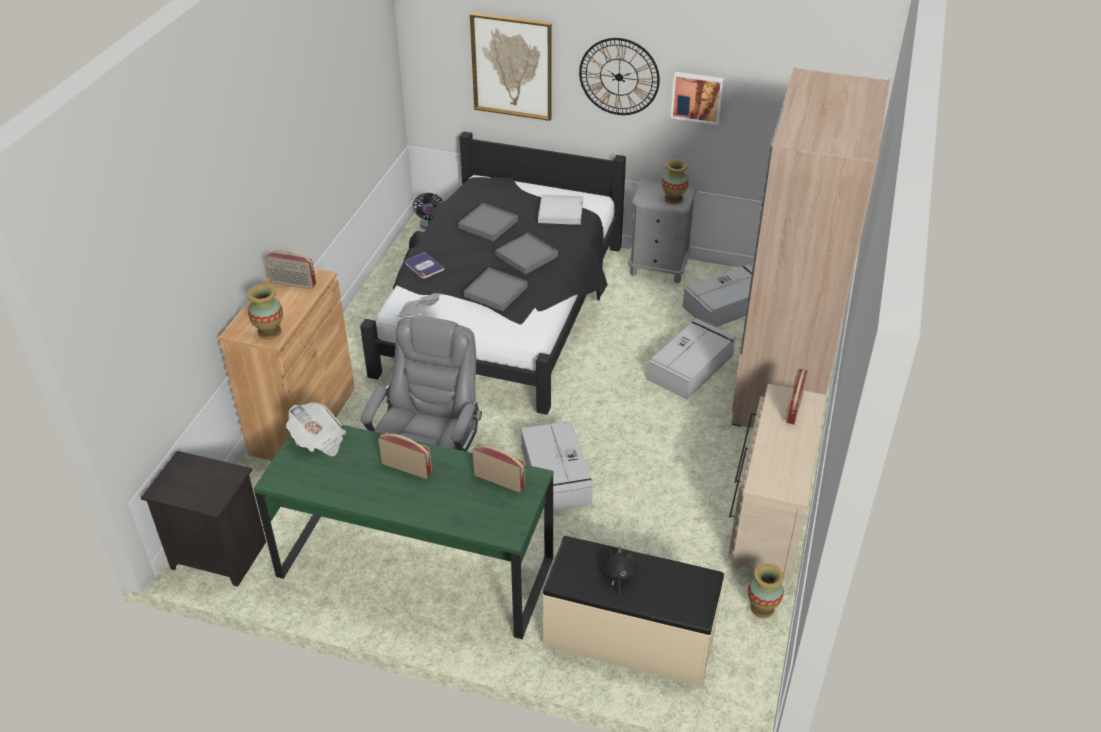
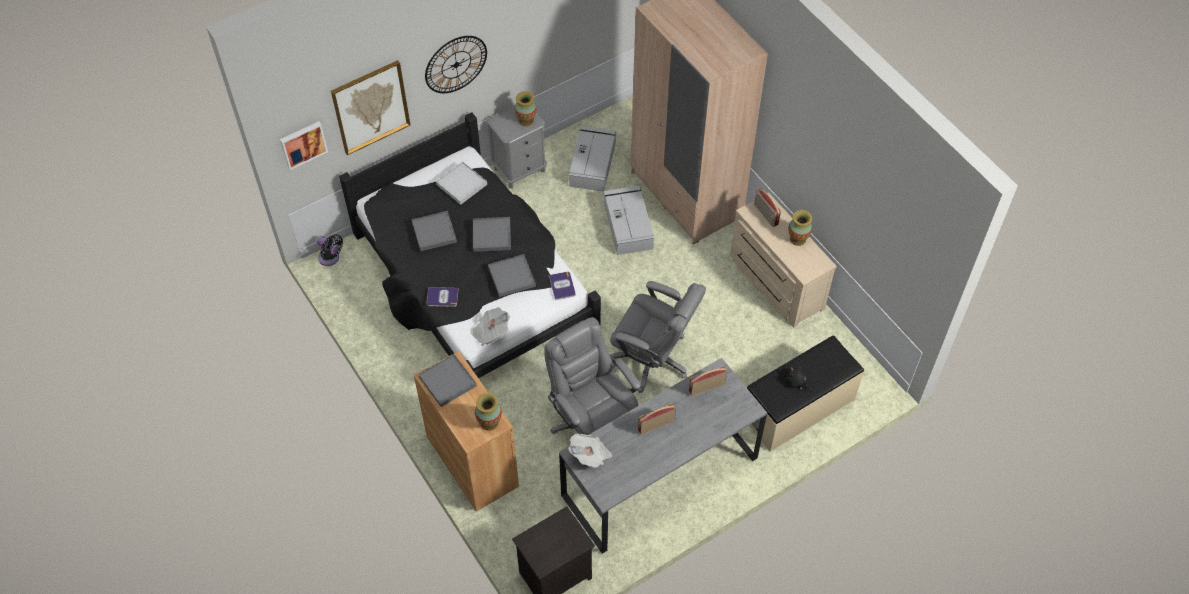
camera: 50 degrees left, 15 degrees up
green desk [253,425,553,639] -> grey desk [559,358,767,554]
radio [266,250,316,289] -> grey tray [418,354,477,407]
grey storage box [521,421,593,513] -> grey office chair [610,281,706,393]
picture [671,72,724,125] -> picture moved to [280,121,328,170]
vase [748,564,784,618] -> vase moved to [788,210,812,246]
none -> book [549,272,576,300]

